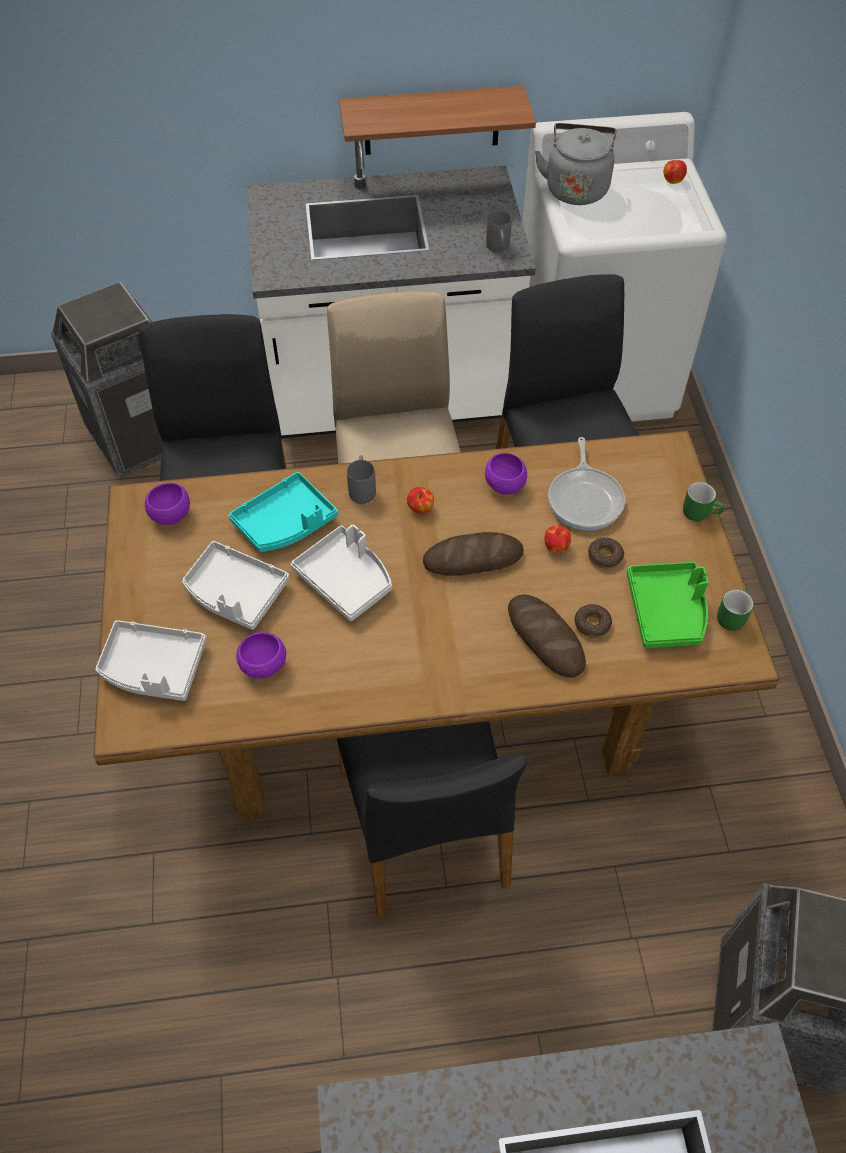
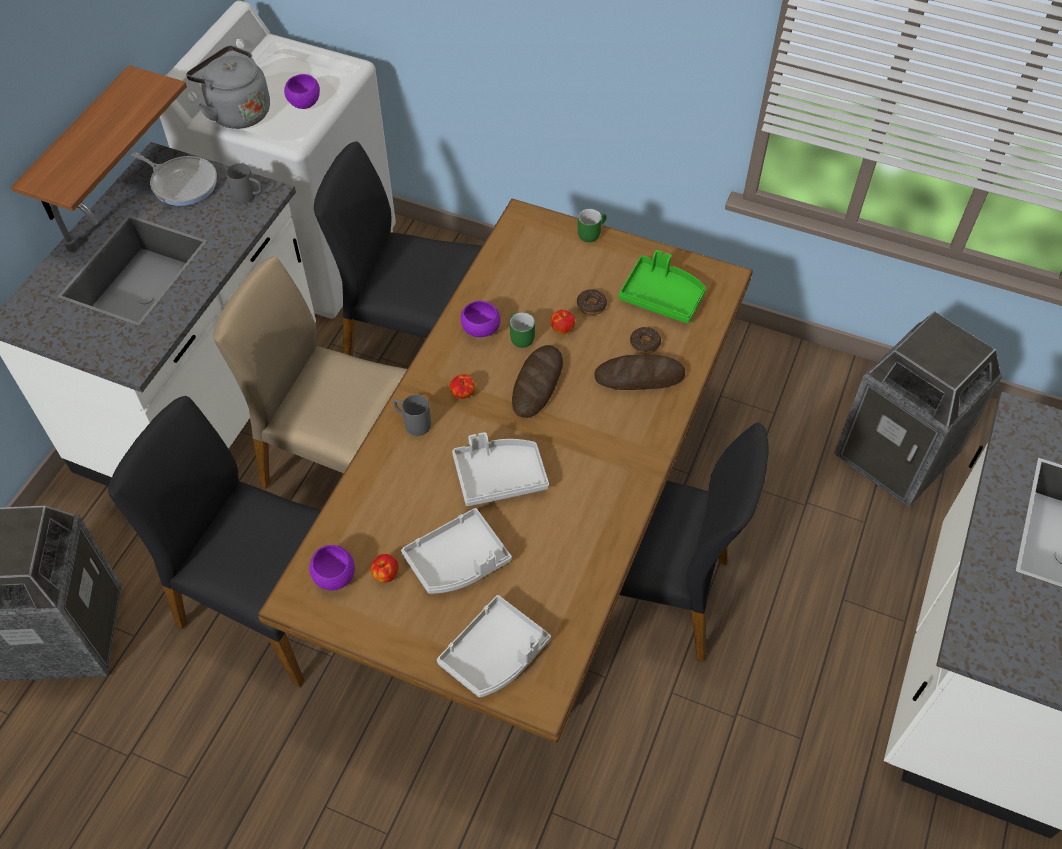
camera: 60 degrees left, 0 degrees up
turquoise tray [229,472,338,552] -> none
purple bowl [236,632,286,679] -> purple bowl moved to [284,74,320,109]
frying pan [548,437,625,530] -> frying pan moved to [131,152,217,206]
apple [664,160,687,184] -> apple moved to [371,554,399,583]
green mug [717,589,754,631] -> green mug moved to [510,312,535,348]

